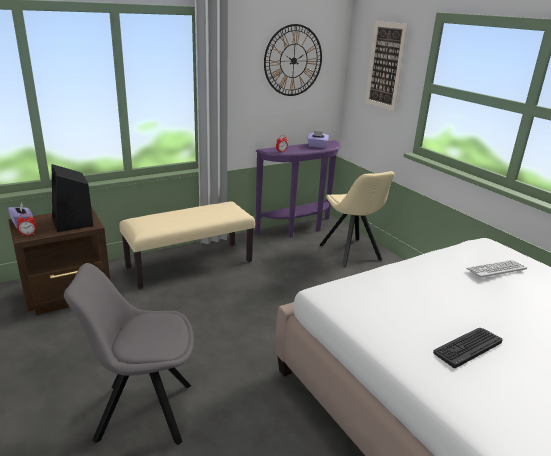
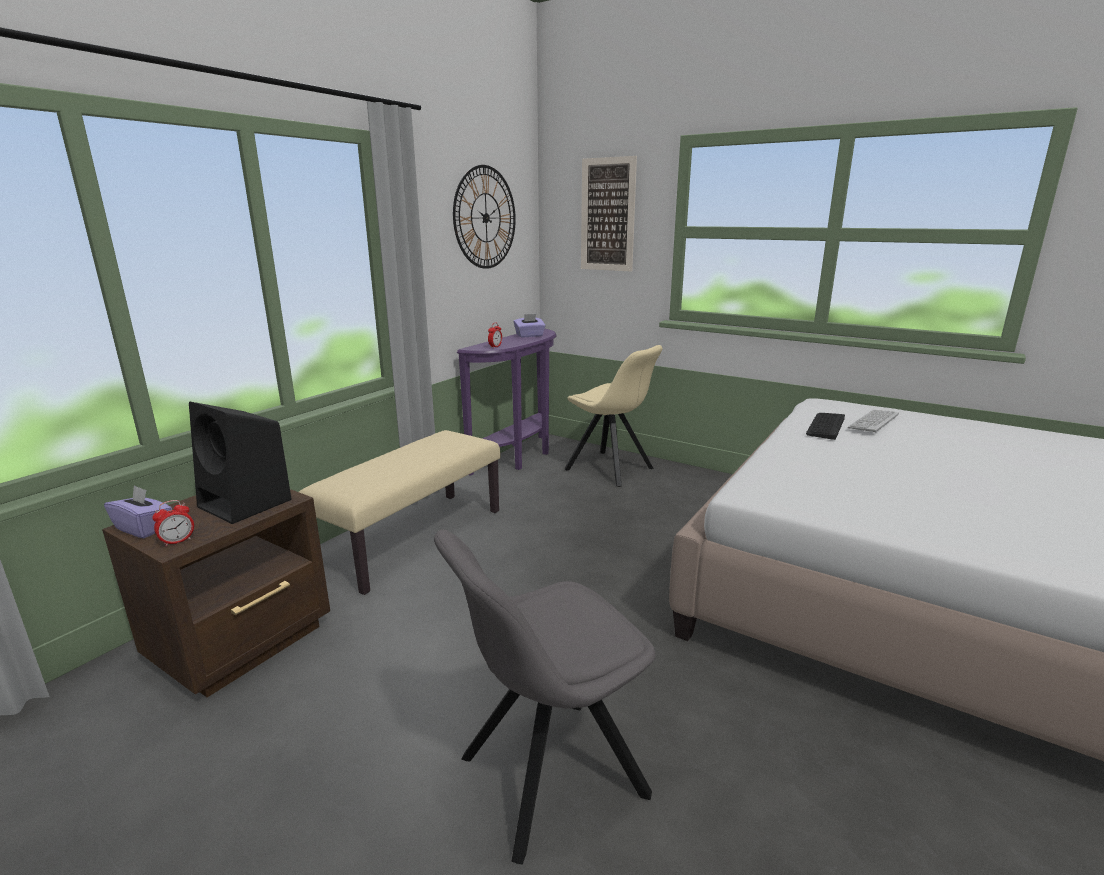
camera: 25 degrees left, 5 degrees down
keyboard [433,328,503,368] -> keyboard moved to [806,413,845,440]

